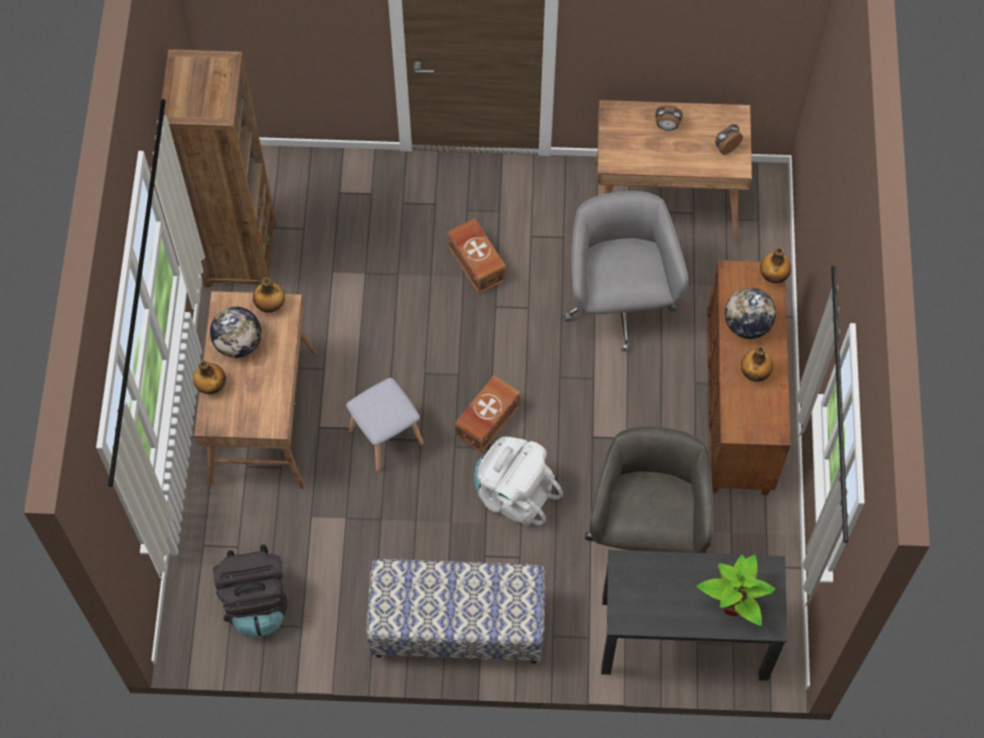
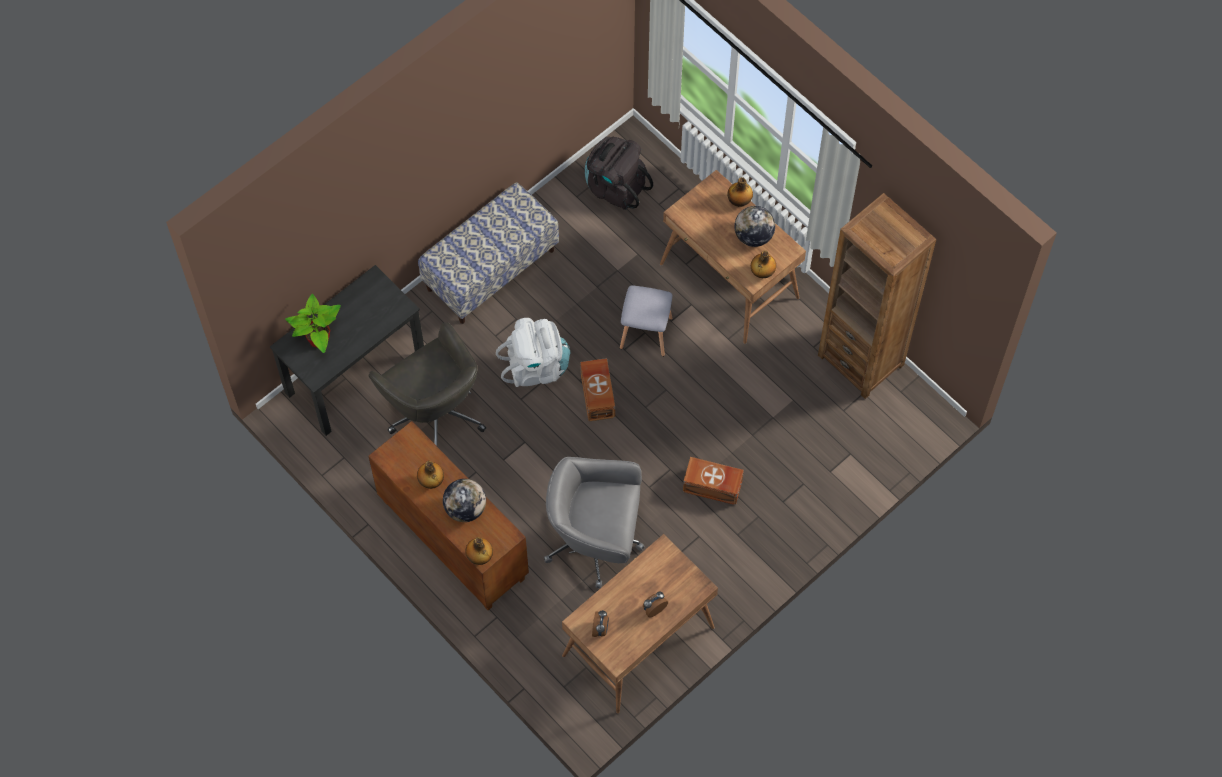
camera: 135 degrees right, 0 degrees up
grey office chair [563,191,688,352] -> grey office chair turned 150 degrees clockwise [544,457,645,588]

